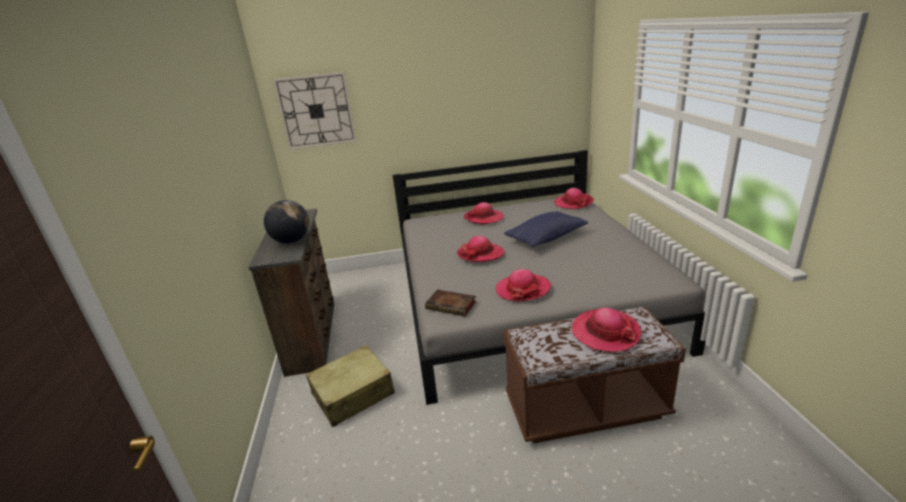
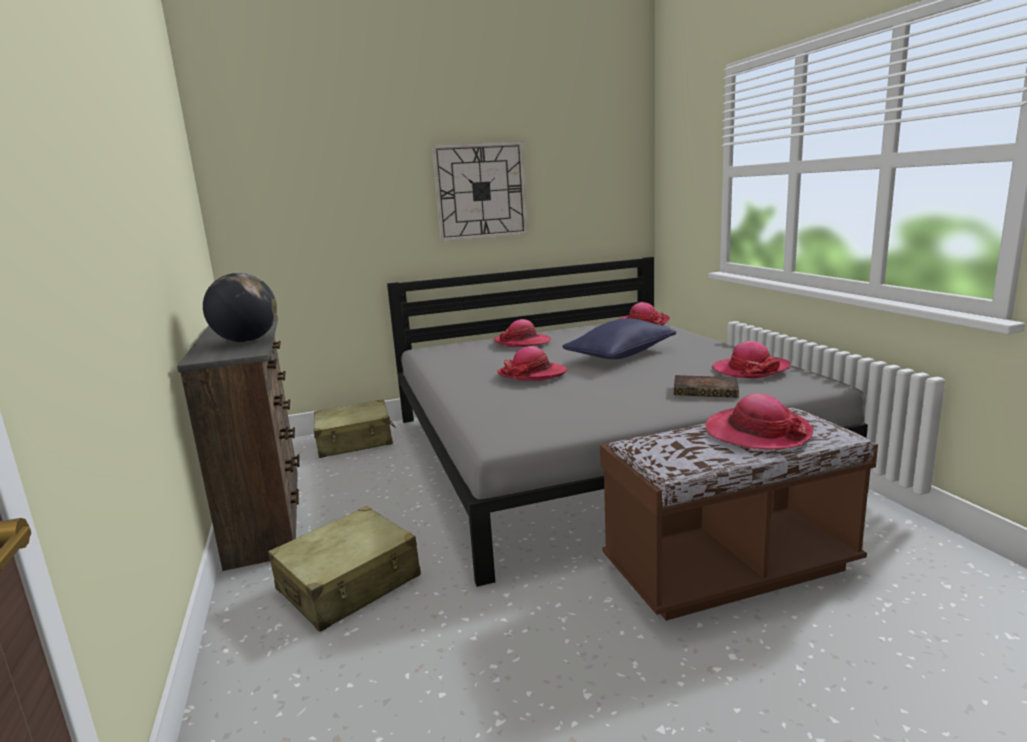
camera: 10 degrees left, 10 degrees down
wall clock [273,72,357,150] -> wall clock moved to [432,141,528,242]
book [425,289,476,316] -> book moved to [674,375,739,398]
hat [496,269,551,302] -> hat moved to [712,341,791,378]
none -> beige suitcase [314,399,396,458]

